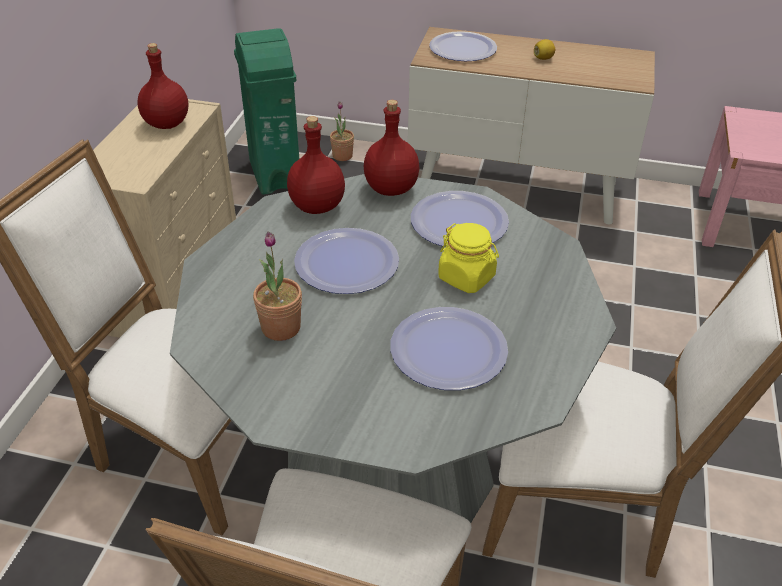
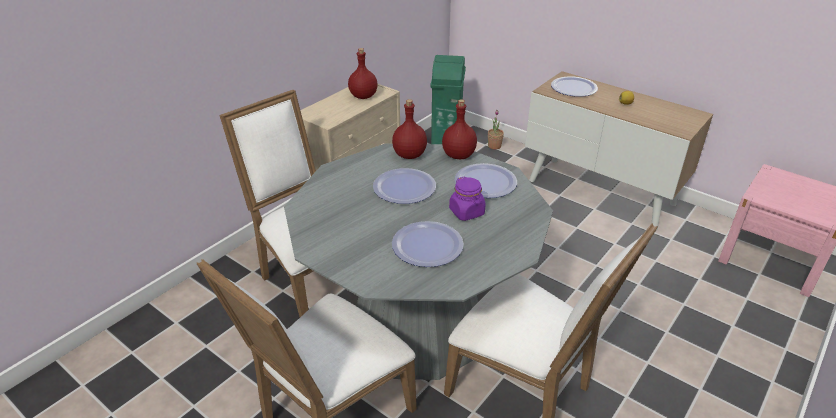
camera: 25 degrees right, 5 degrees down
potted plant [253,232,302,341] -> none
yellow jar [438,223,499,293] -> purple jar [449,176,486,221]

